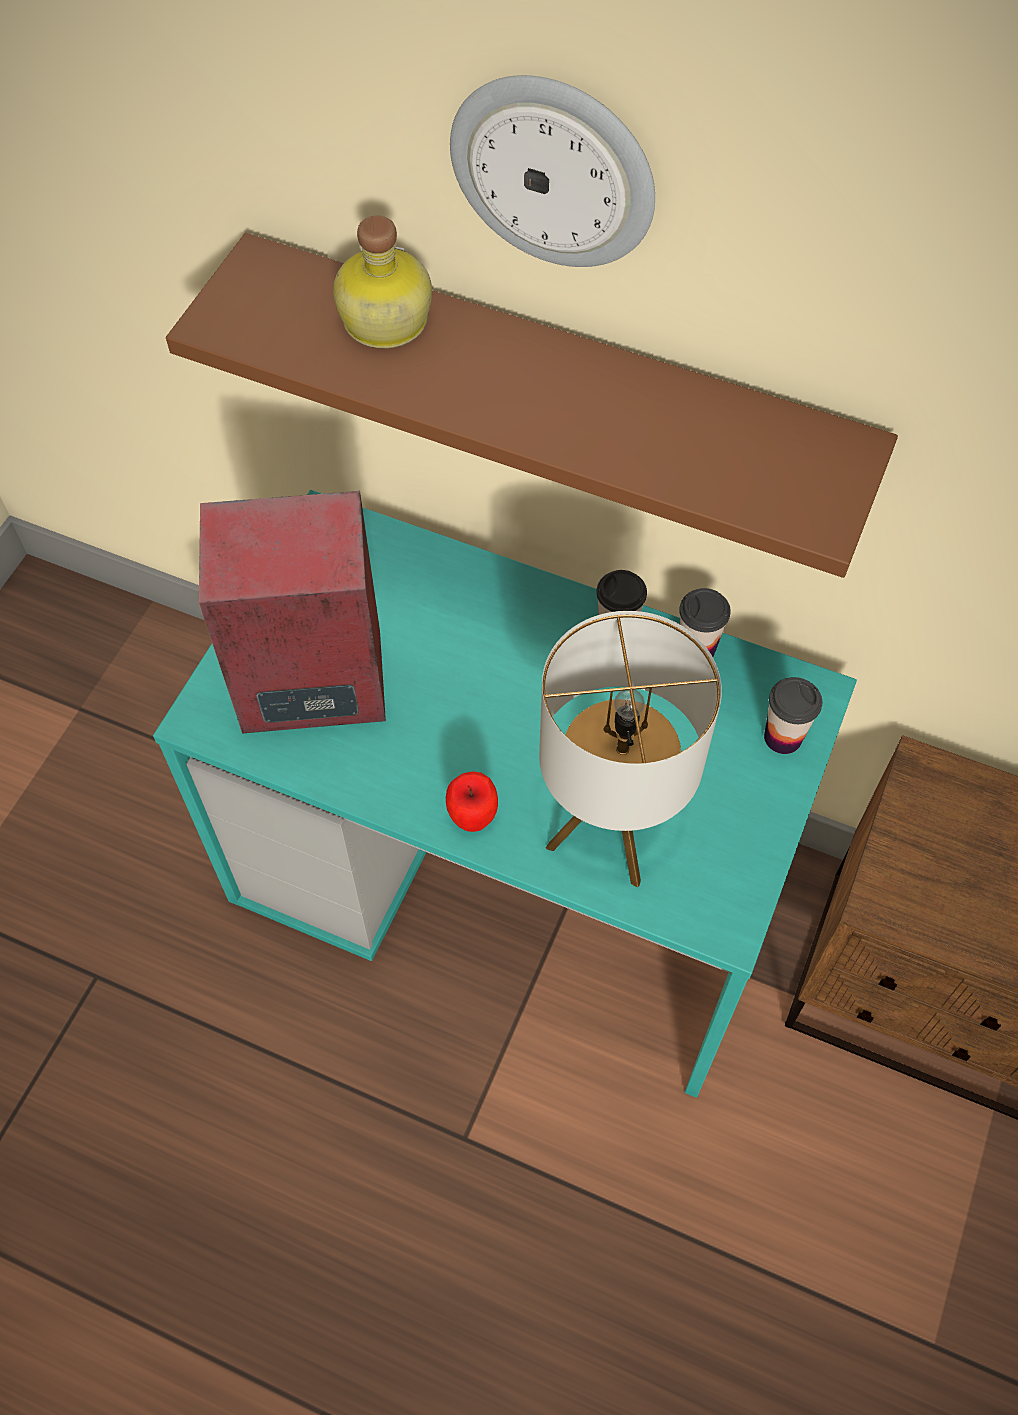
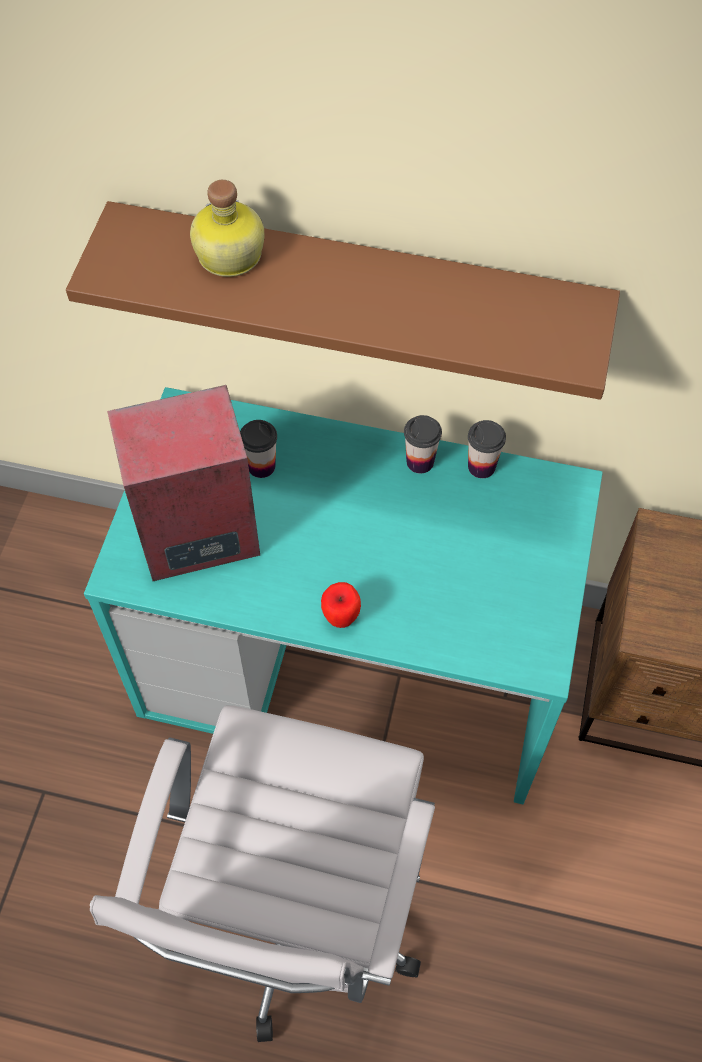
camera: 10 degrees left, 0 degrees up
wall clock [450,75,655,267] -> none
table lamp [539,611,722,887] -> none
cup [764,677,822,754] -> cup moved to [240,420,277,478]
none -> white office chair [90,705,435,1042]

